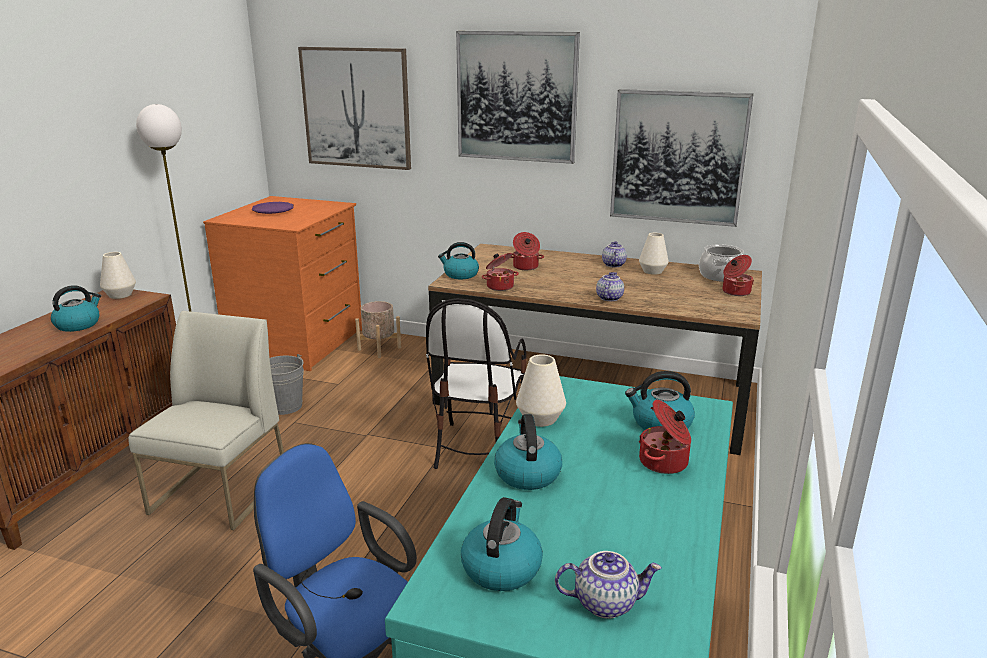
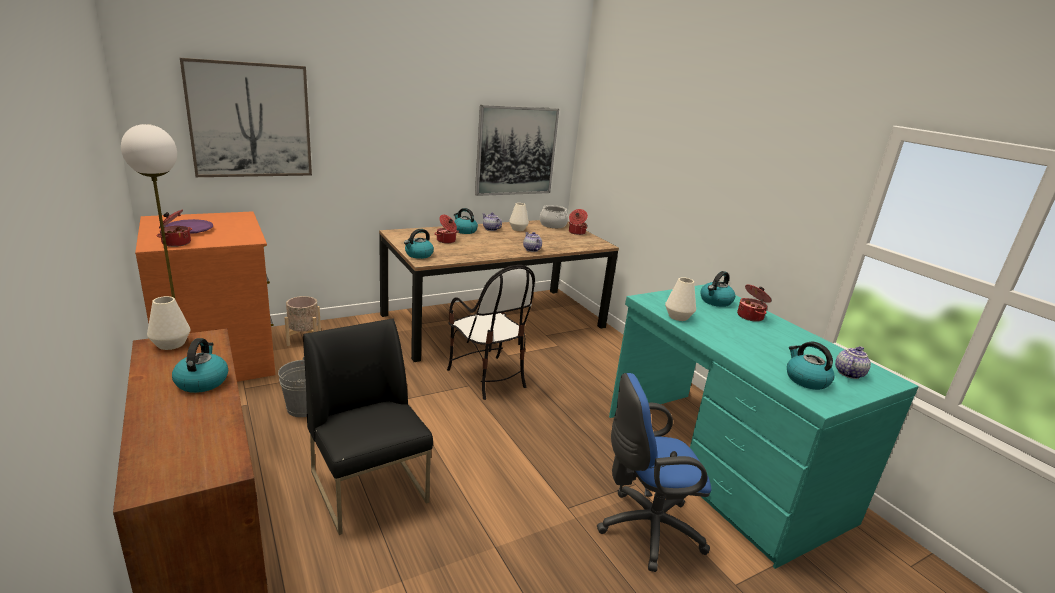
camera: 50 degrees left, 0 degrees up
white chair [128,311,284,530] -> black chair [303,318,433,535]
picture [456,31,580,164] -> none
cooking pot [482,253,519,291] -> cooking pot moved to [157,210,192,247]
kettle [494,414,562,490] -> kettle moved to [454,208,478,234]

